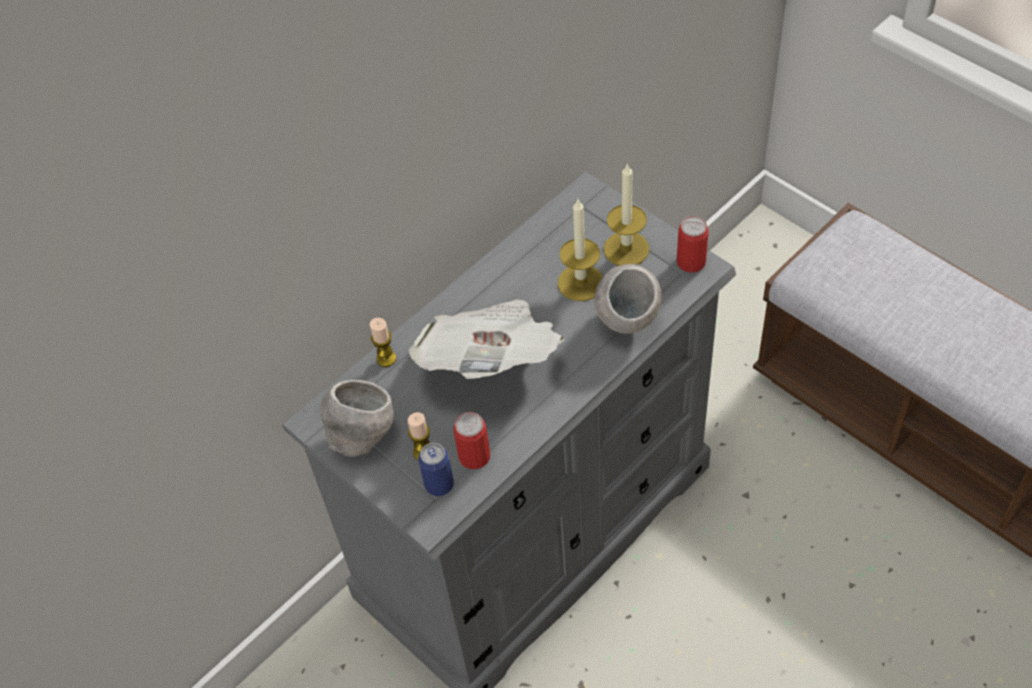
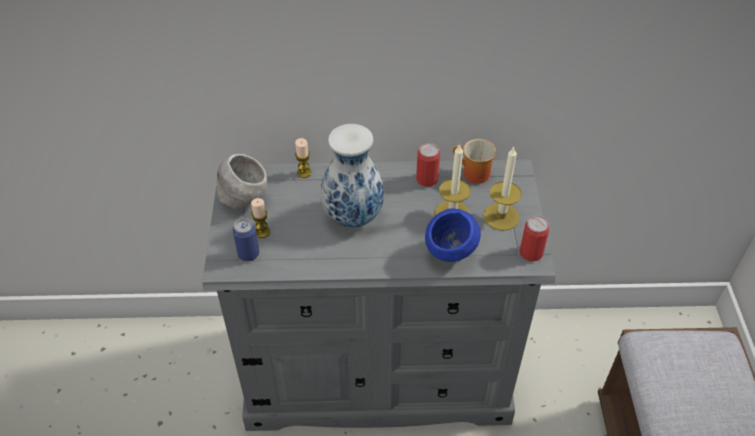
camera: 40 degrees right, 5 degrees down
newspaper [408,299,564,379] -> vase [321,124,384,227]
can [454,412,490,469] -> can moved to [416,143,440,187]
grey bowl [594,264,662,334] -> blue bowl [425,208,481,262]
none -> mug [453,139,496,184]

